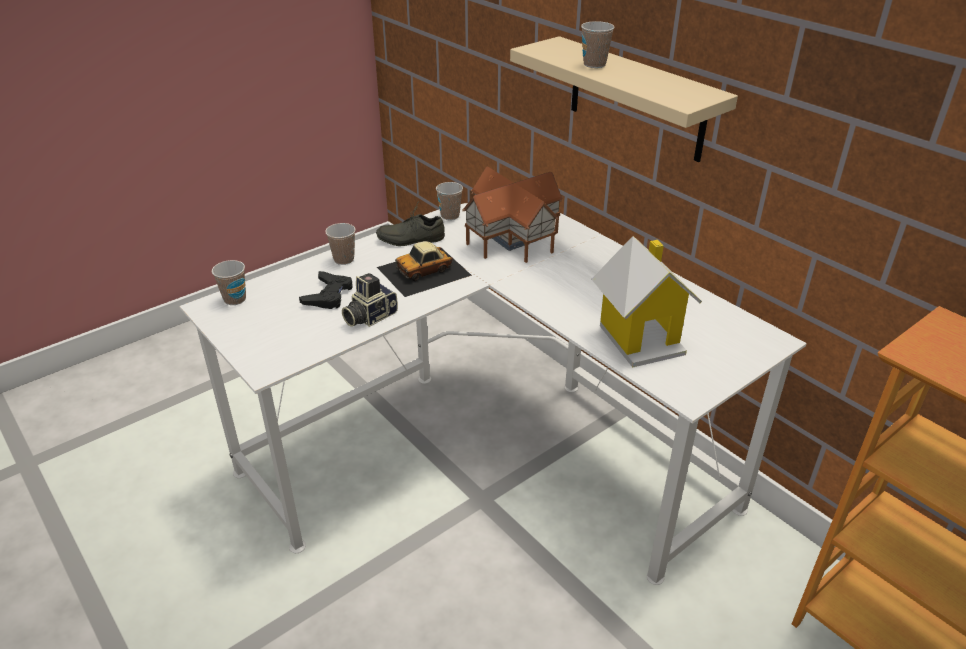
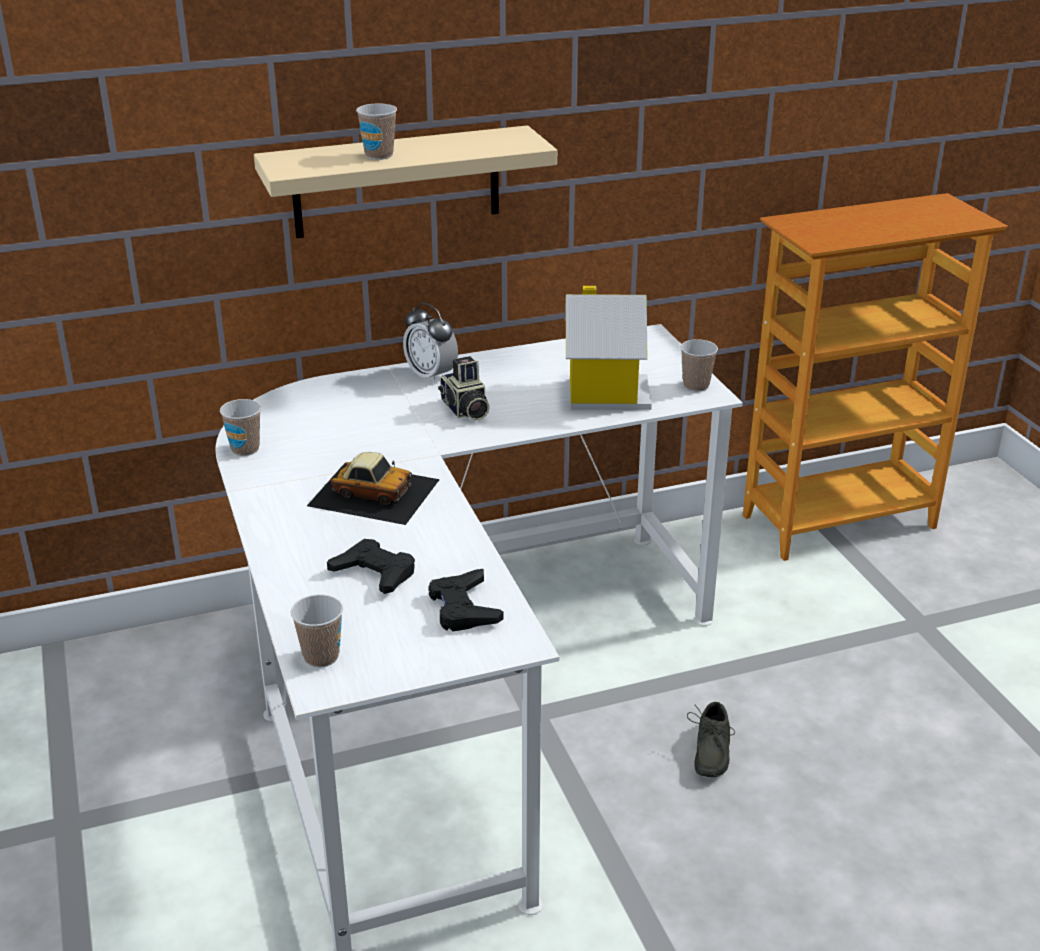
camera: 70 degrees left, 5 degrees down
cup [325,223,356,265] -> cup moved to [680,339,718,392]
camera [342,273,398,327] -> camera moved to [438,356,490,421]
grey shoe [376,201,445,246] -> grey shoe moved to [687,702,735,777]
toy car [377,241,472,297] -> toy car turned 60 degrees counterclockwise [307,452,440,525]
toy house [462,166,563,263] -> none
none -> alarm clock [403,303,458,384]
none -> black game controller [428,569,503,631]

